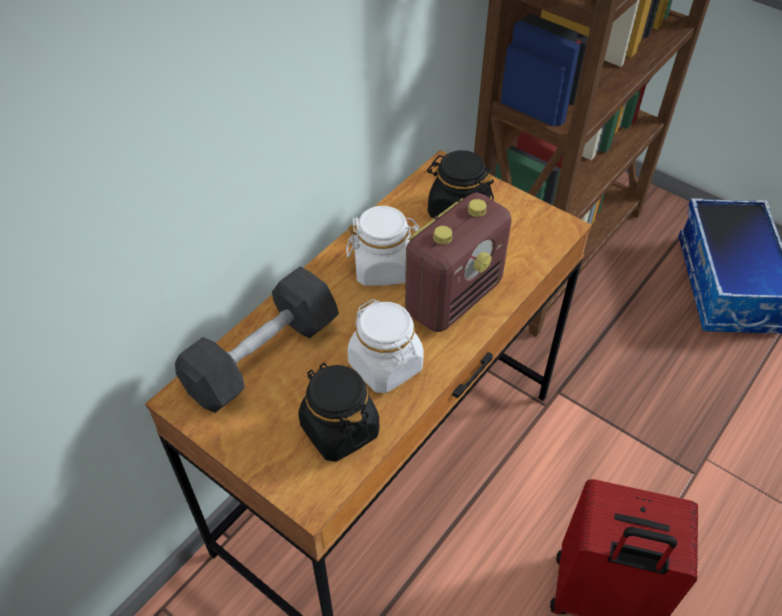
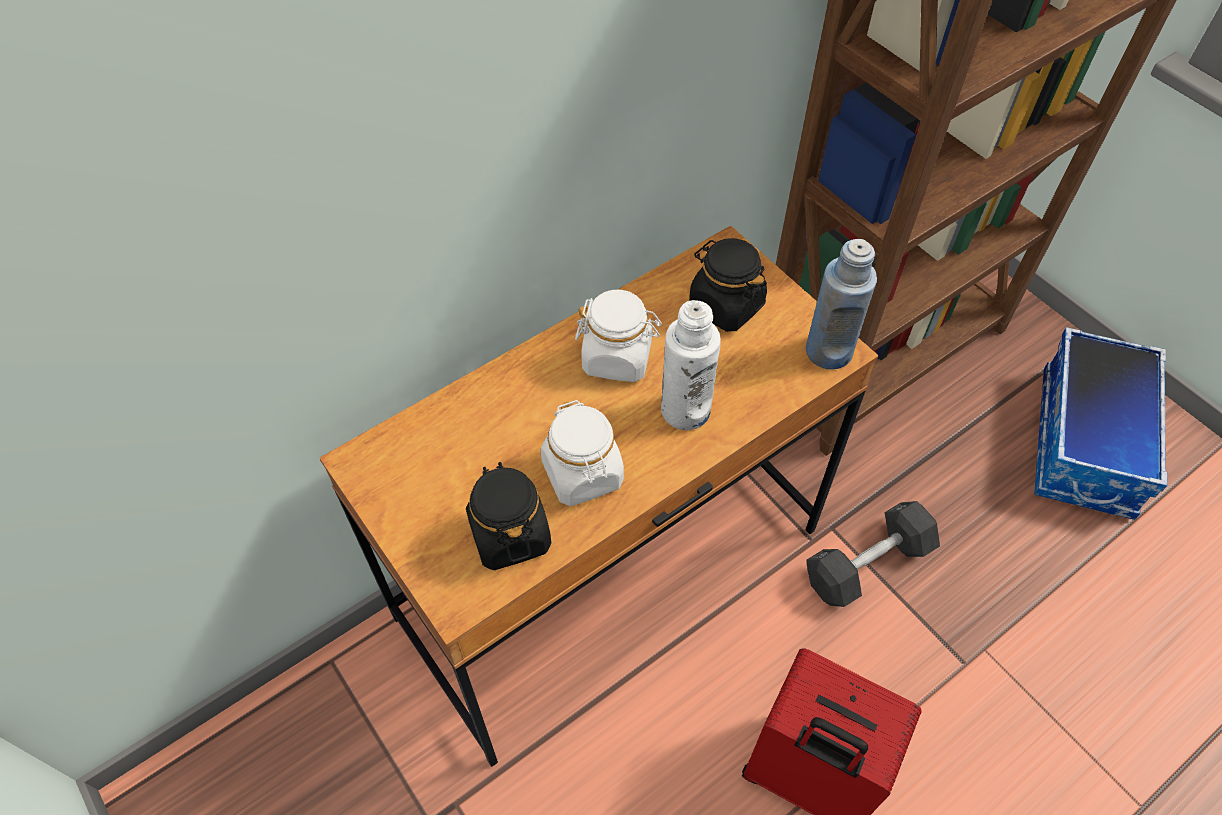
camera: 15 degrees right, 5 degrees up
grey dumbbell [175,266,339,413] -> grey dumbbell moved to [806,501,940,607]
radio [405,192,512,332] -> white bottle [661,300,721,430]
none -> blue bottle [806,239,877,370]

